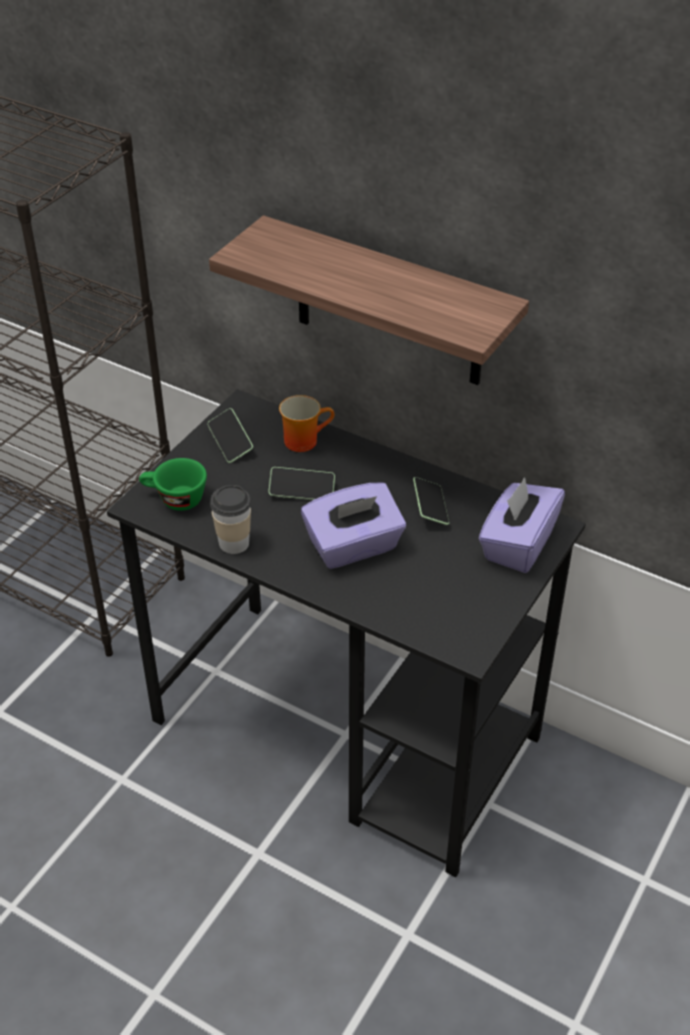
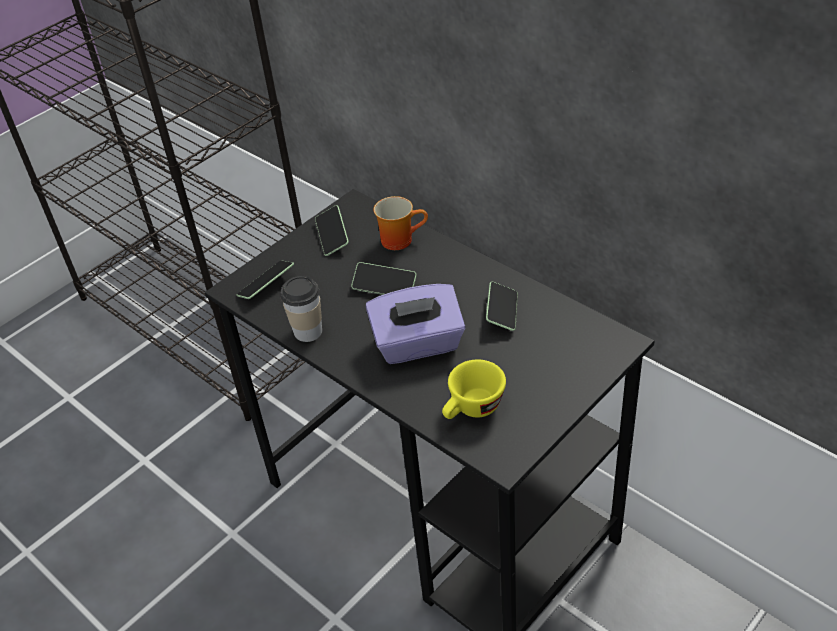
camera: 15 degrees right, 0 degrees up
green cup [139,458,207,511] -> phone [237,260,294,299]
shelf [209,215,529,385] -> none
purple tissue box [479,477,565,573] -> none
none -> yellow cup [442,360,506,419]

